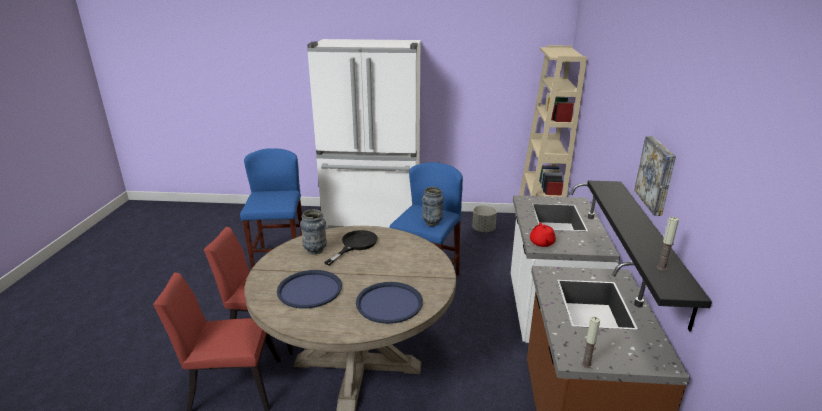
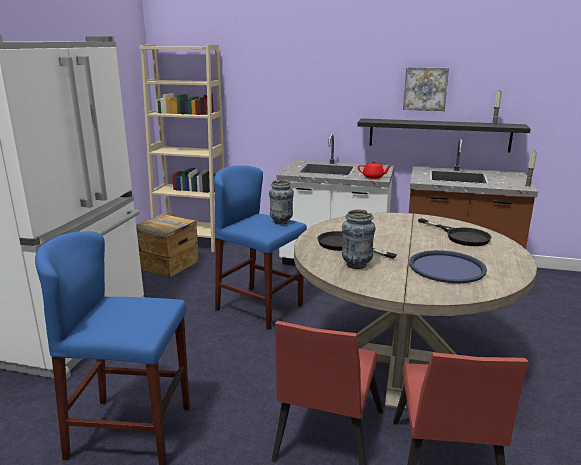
camera: 80 degrees left, 5 degrees down
blue tray [356,282,423,324] -> black frying pan [418,218,491,246]
grey planter [472,205,497,232] -> crate [136,214,199,277]

